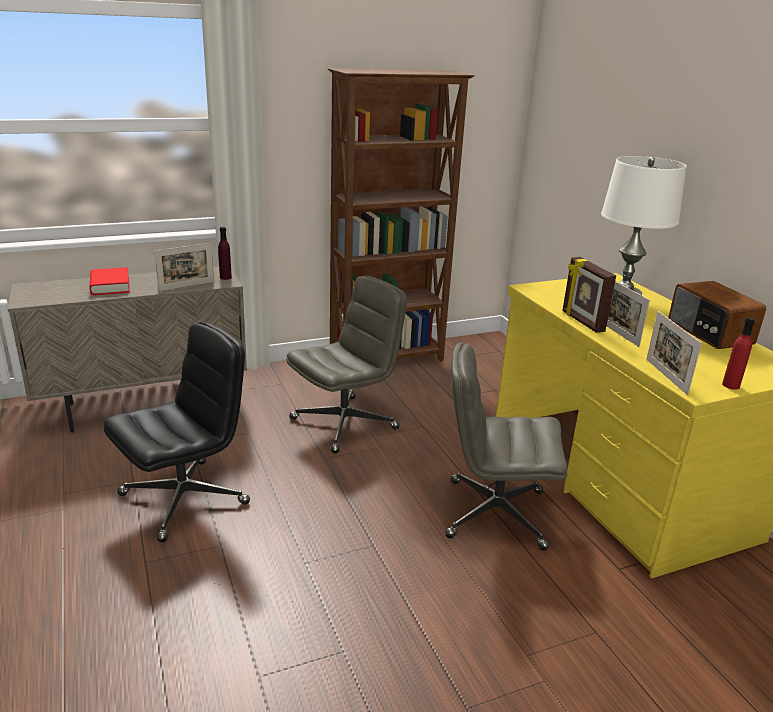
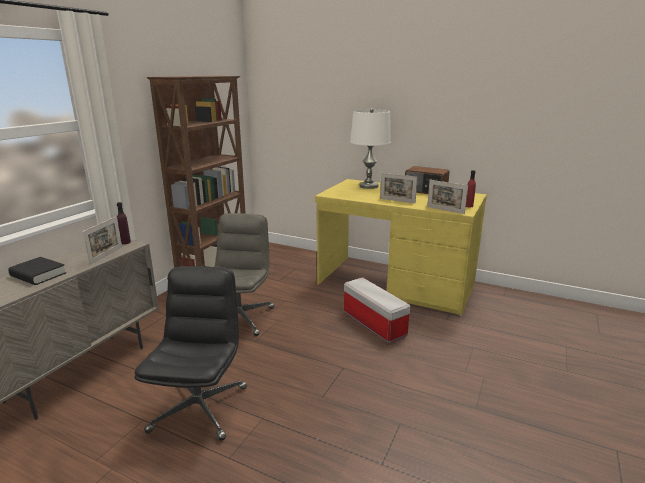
camera: 40 degrees left, 5 degrees down
red book [89,267,130,295] -> black book [8,257,66,285]
grey office chair [445,343,567,551] -> storage box [344,277,410,343]
picture frame [562,257,616,333] -> none

